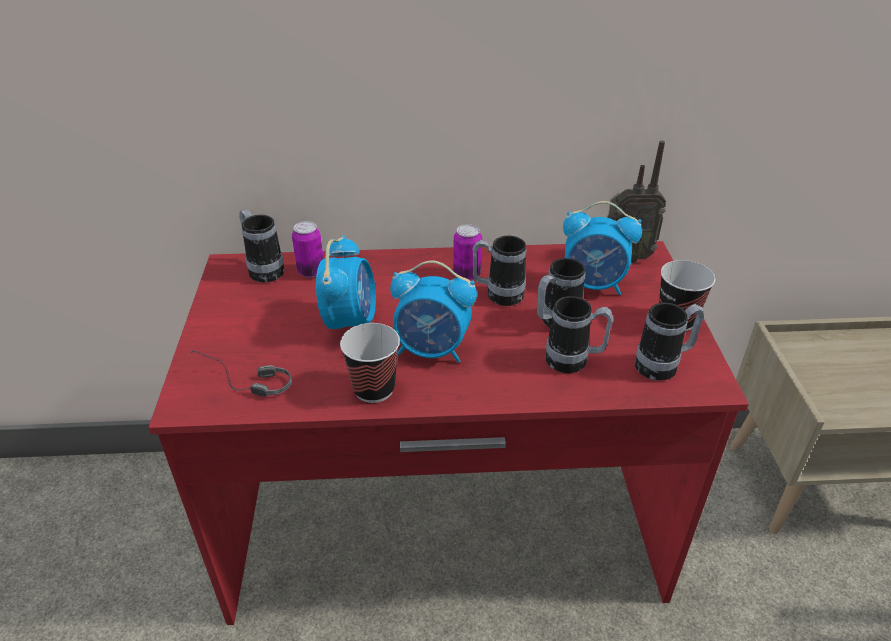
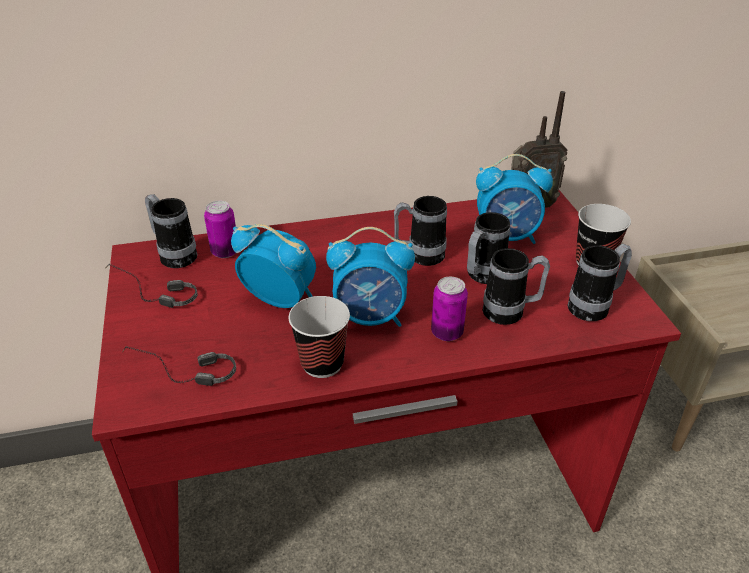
camera: 10 degrees left, 0 degrees up
alarm clock [316,235,376,329] -> alarm clock turned 60 degrees counterclockwise [231,224,316,308]
can [453,224,482,281] -> can moved to [431,277,468,341]
none -> headphones [106,263,198,308]

